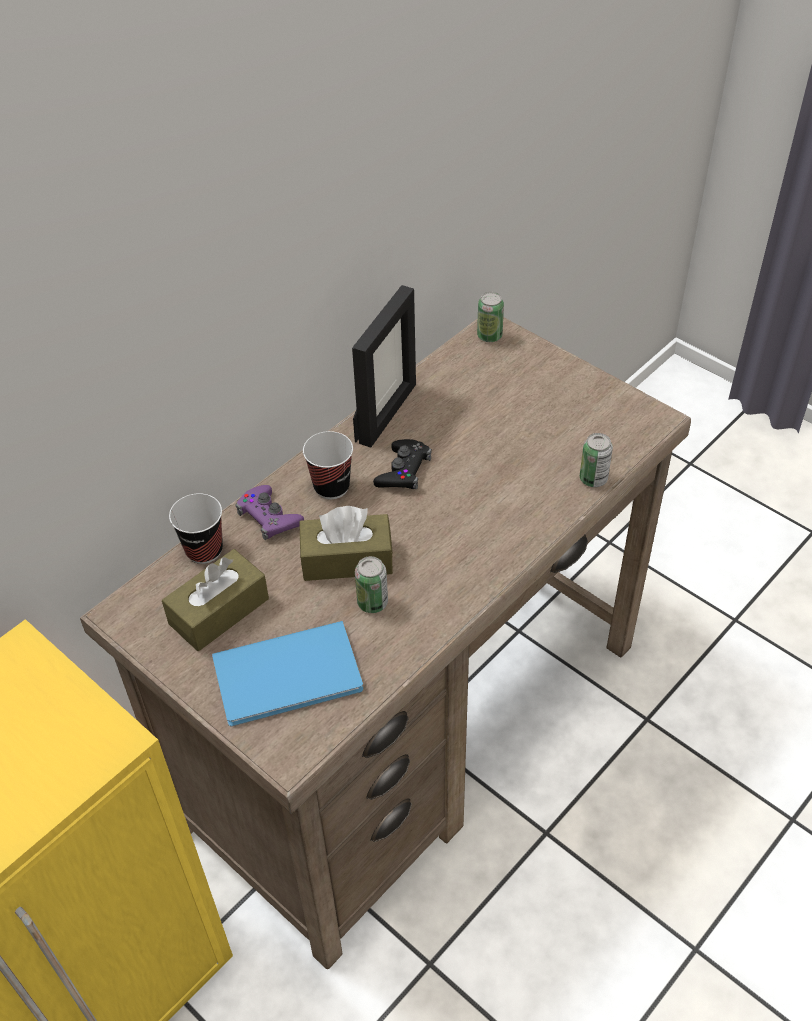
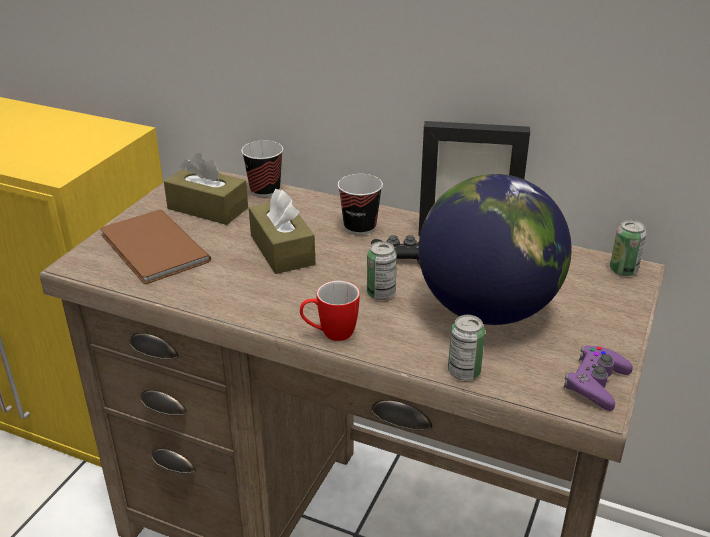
camera: 70 degrees right, 15 degrees down
blue book [212,621,364,727] -> brown book [100,210,211,284]
purple game controller [235,485,304,540] -> purple game controller moved to [564,345,633,411]
can [355,556,388,613] -> can moved to [367,241,397,300]
none -> mug [300,281,360,341]
none -> globe [419,174,572,325]

